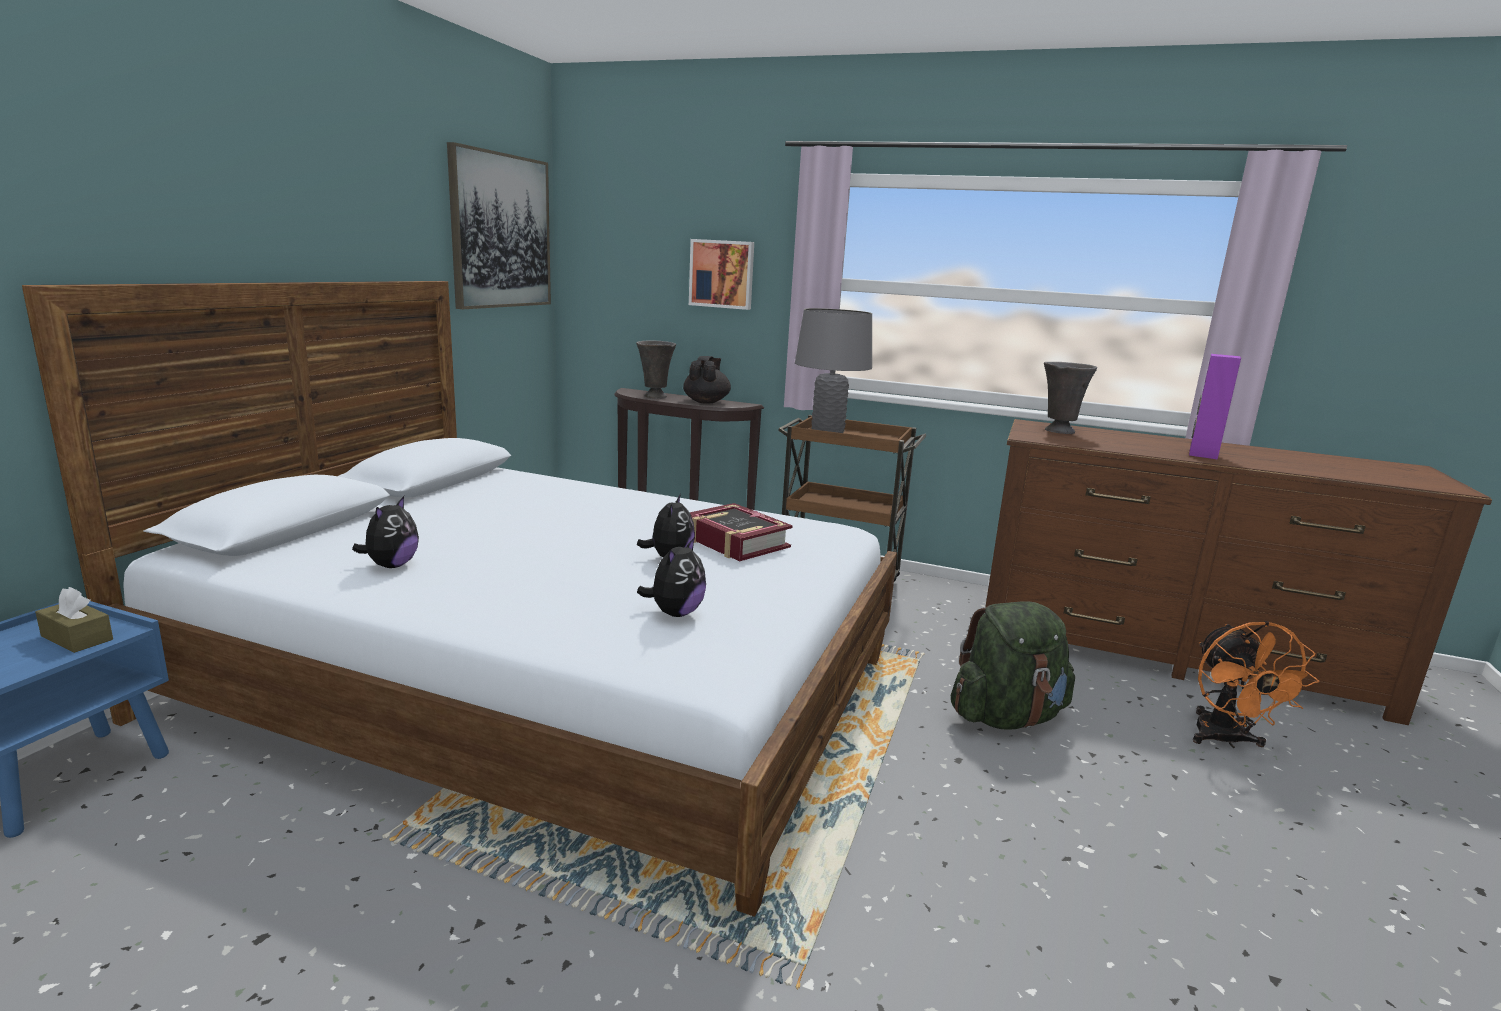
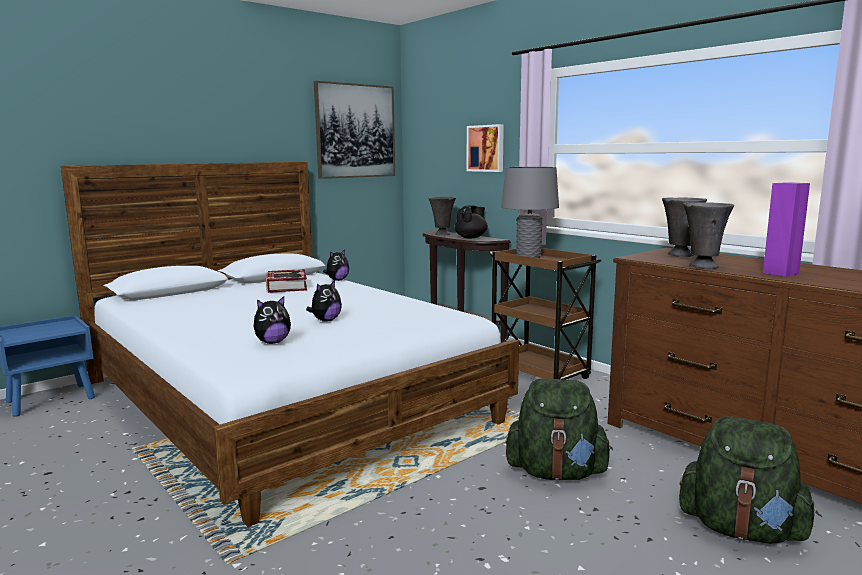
camera: 30 degrees right, 5 degrees down
brown tissue box [35,587,113,653] -> none
plush toy [352,496,419,568] -> plush toy moved to [323,249,349,281]
book [690,503,793,561] -> book moved to [266,269,307,293]
orange fan [1193,621,1319,748] -> green backpack [679,416,819,544]
none -> grey vase [683,202,734,269]

